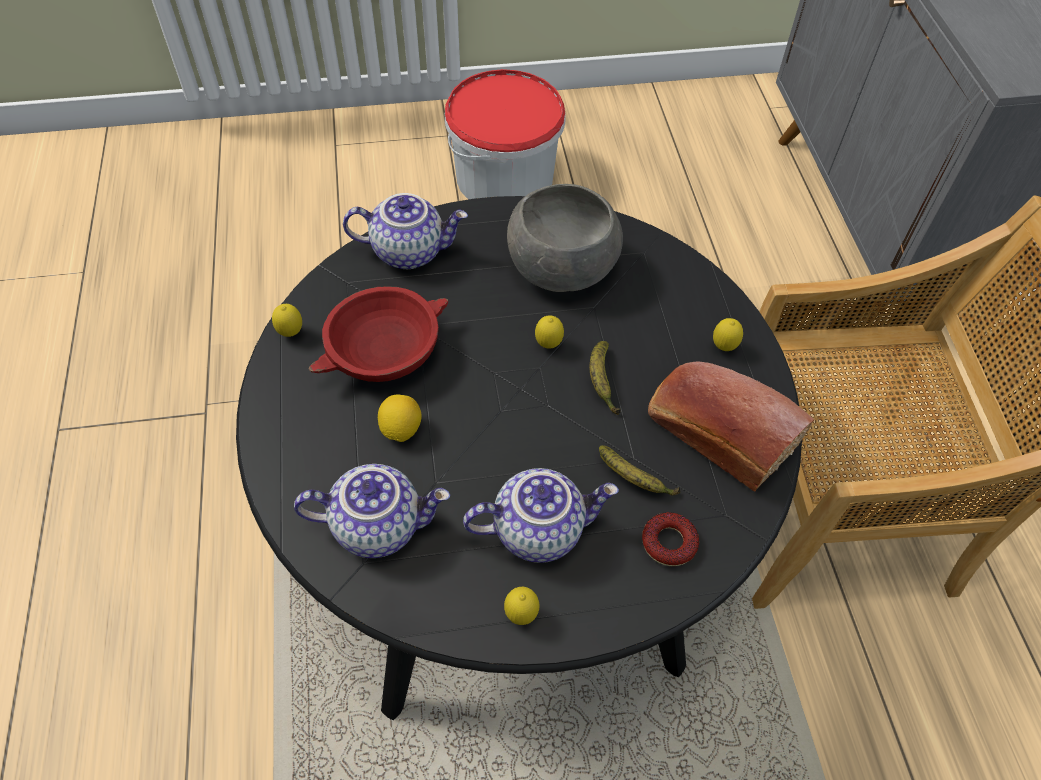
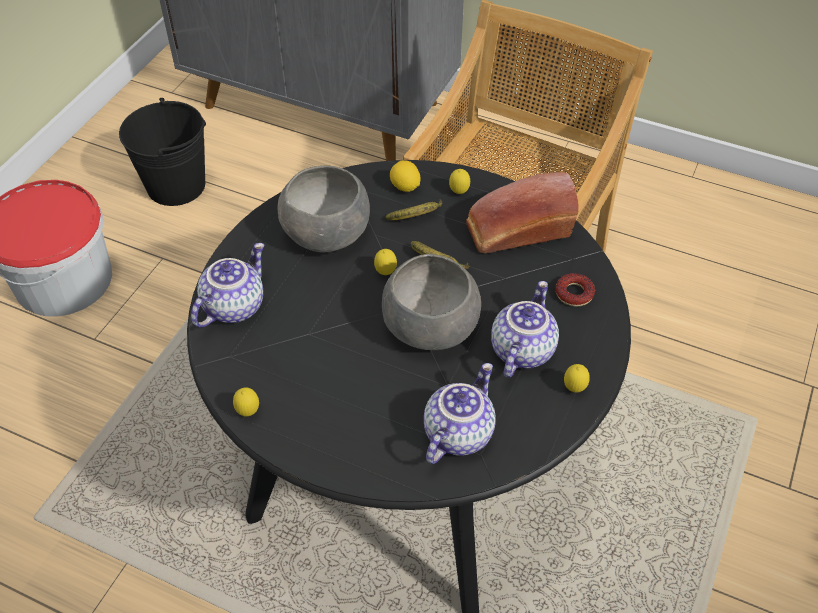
camera: 55 degrees left, 5 degrees down
red bowl [308,286,448,382] -> none
lemon [378,394,422,442] -> lemon moved to [390,160,420,192]
banana [599,445,680,496] -> banana moved to [386,199,443,220]
none -> black bucket [119,98,206,206]
none -> grey bowl [382,254,481,350]

